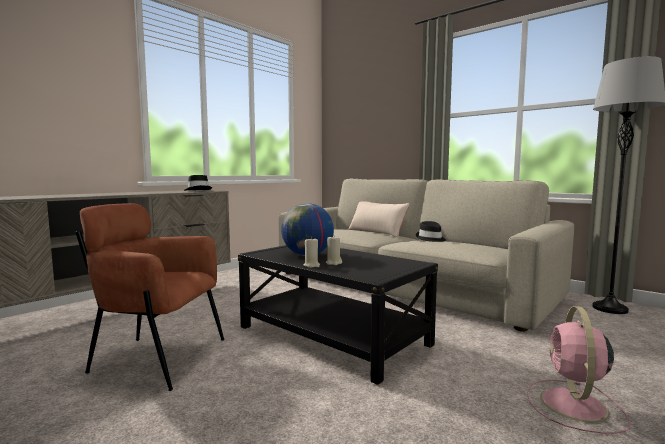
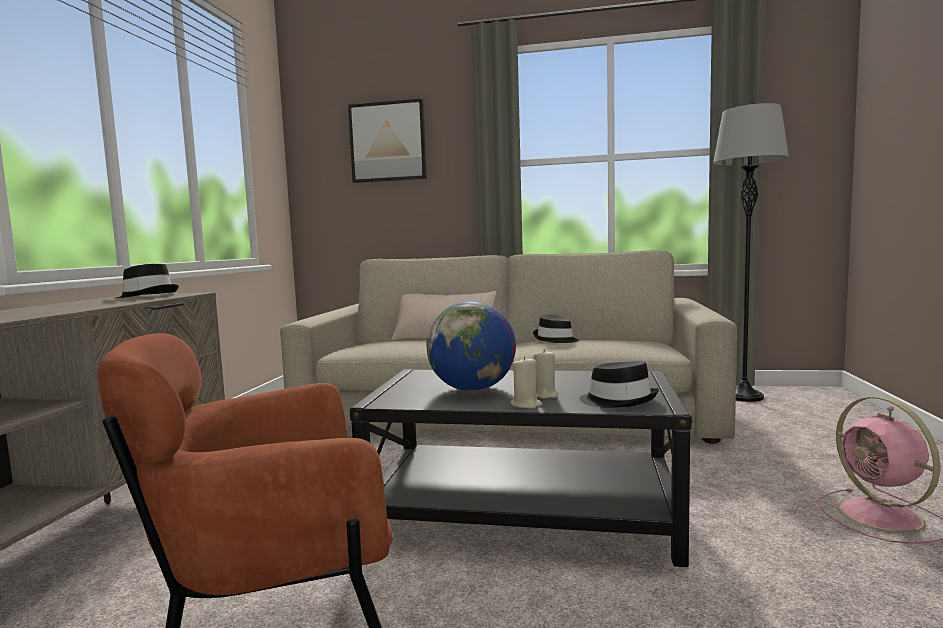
camera: 30 degrees left, 0 degrees up
none -> picture [348,98,427,183]
none -> black hat [579,361,659,408]

